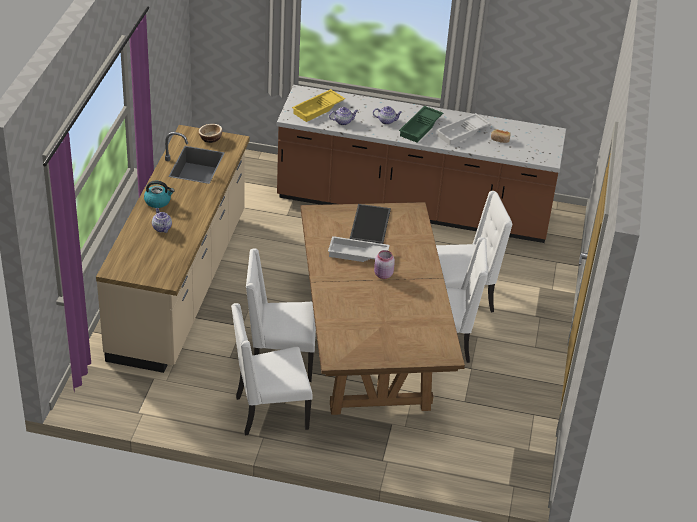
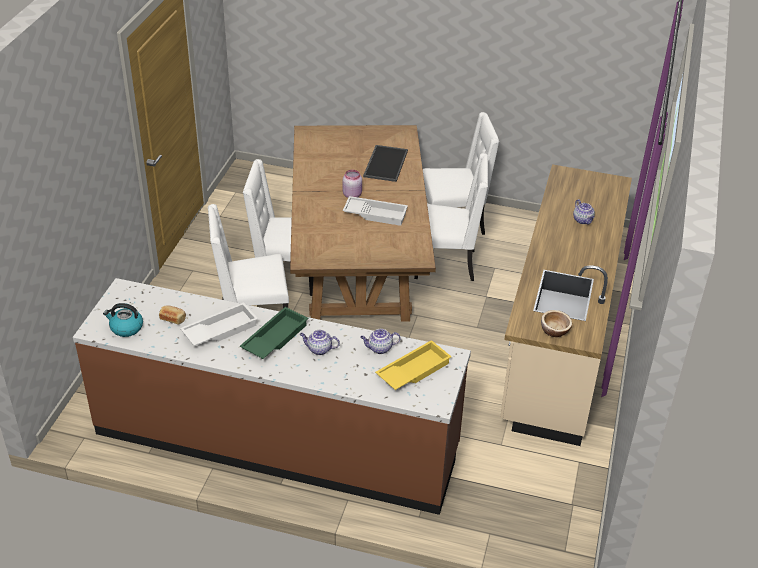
camera: 175 degrees left, 0 degrees up
kettle [144,181,175,208] -> kettle moved to [103,303,143,337]
tray [350,204,391,244] -> tray moved to [363,145,408,182]

